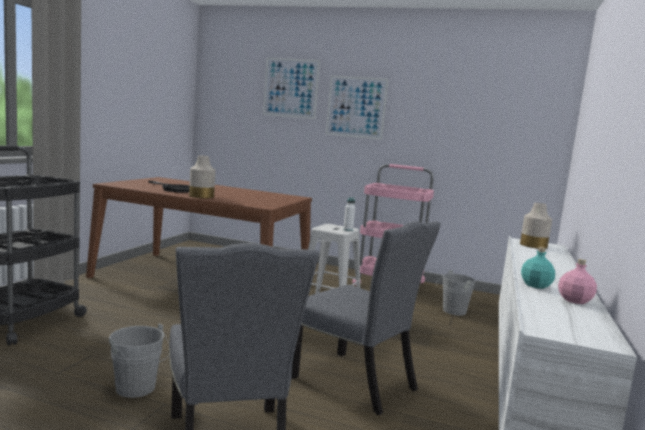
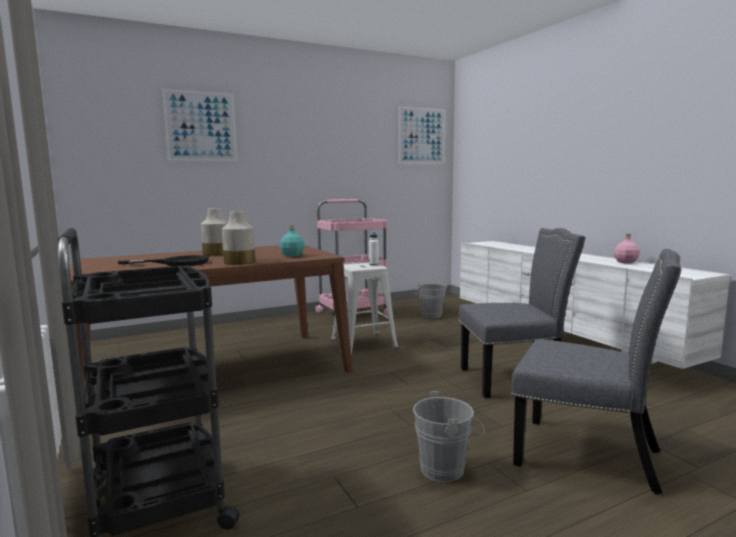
camera: 45 degrees left, 0 degrees up
picture [326,75,389,140] -> picture moved to [399,106,445,164]
beige vase [520,203,552,249] -> beige vase moved to [201,208,228,255]
turquoise bottle [521,247,555,289] -> turquoise bottle moved to [280,225,305,257]

